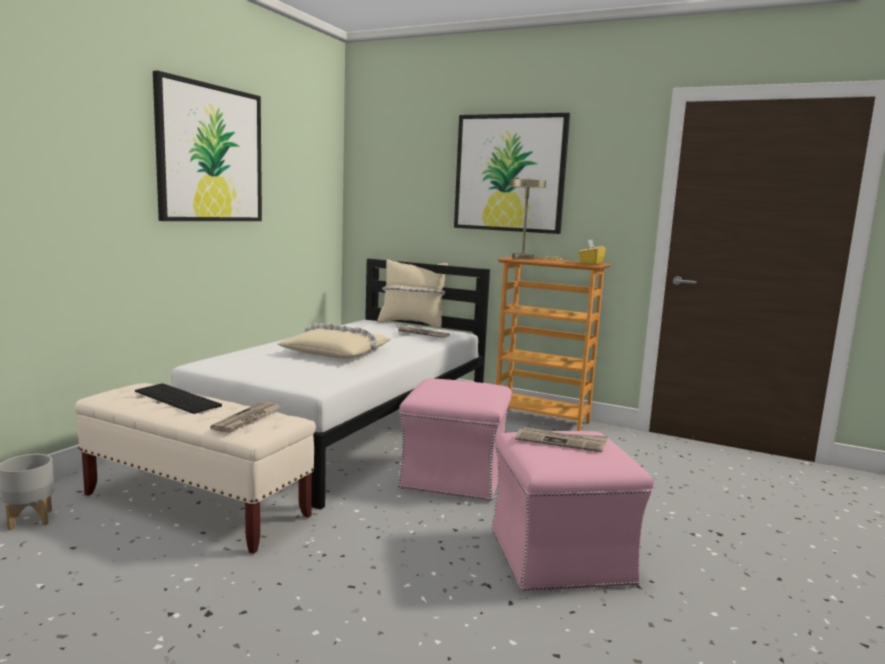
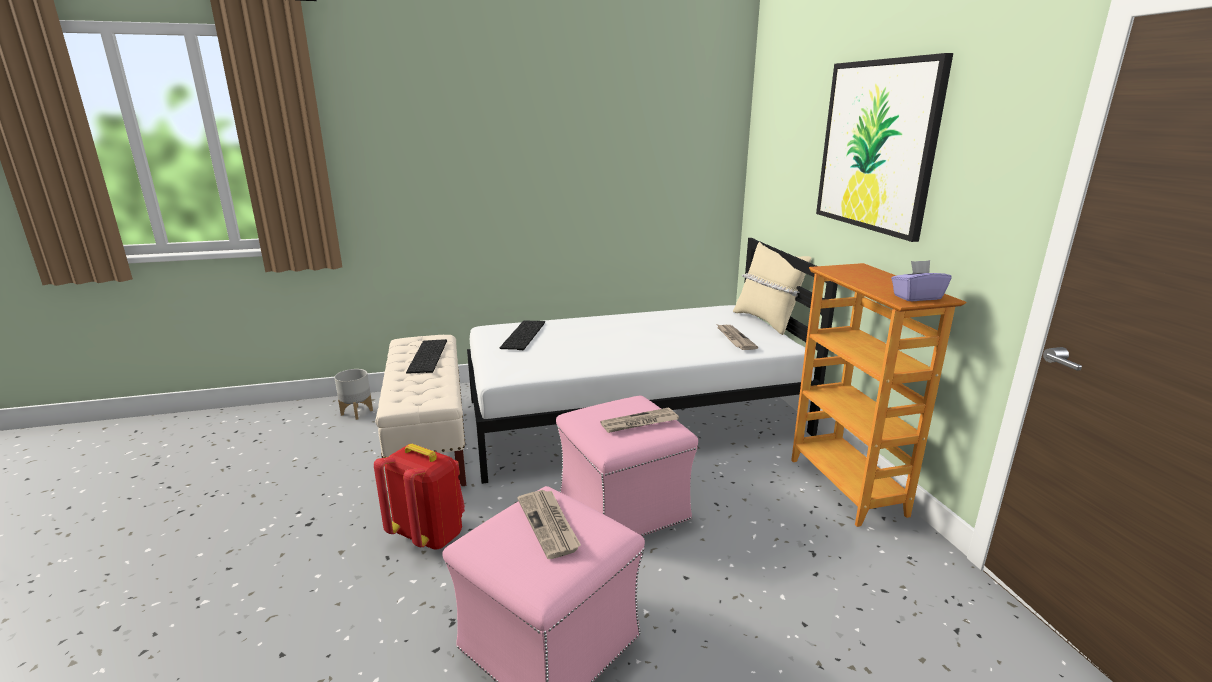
camera: 50 degrees right, 10 degrees up
picture [153,70,262,221] -> none
newspaper [210,402,281,433] -> newspaper moved to [600,407,679,433]
beige pillow [278,323,392,359] -> none
beige table lamp [510,179,562,260] -> none
yellow tissue box [579,240,606,265] -> purple tissue box [891,260,952,301]
none -> red backpack [374,444,465,550]
none -> keyboard [499,321,545,350]

